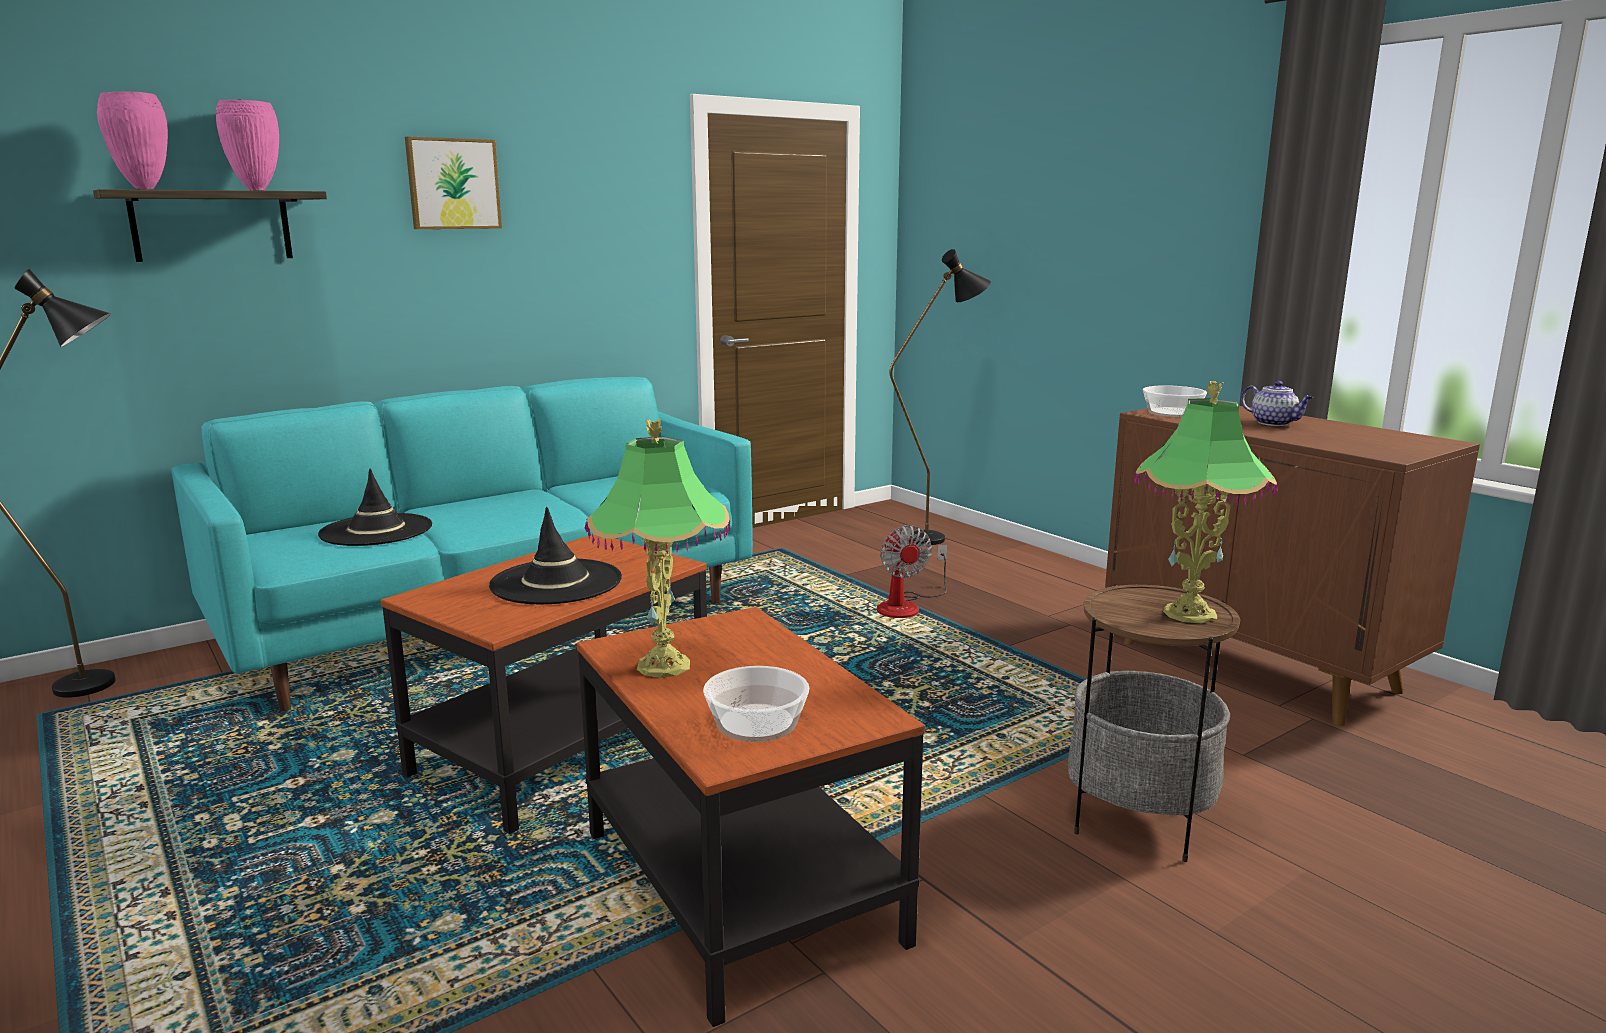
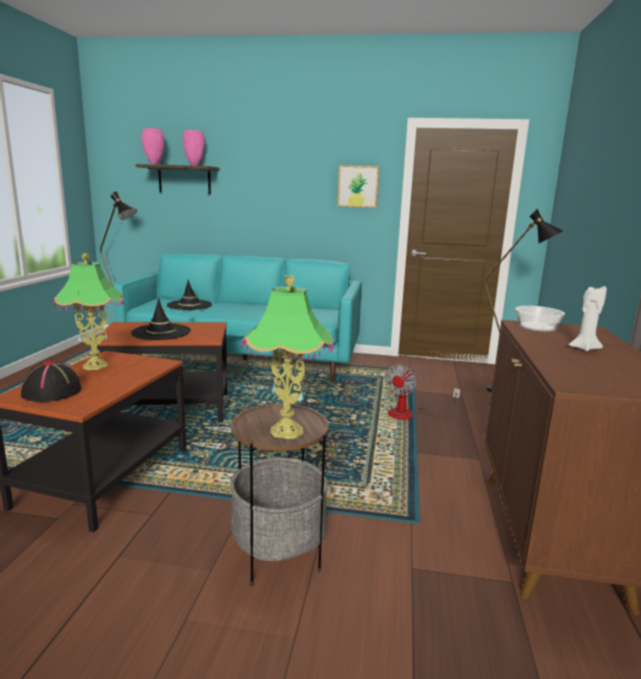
camera: 45 degrees right, 0 degrees up
picture [405,136,502,229] -> picture moved to [337,165,379,208]
bowl [703,666,809,742] -> black hat [21,361,81,402]
teapot [1241,381,1314,426] -> white candle [569,286,607,351]

